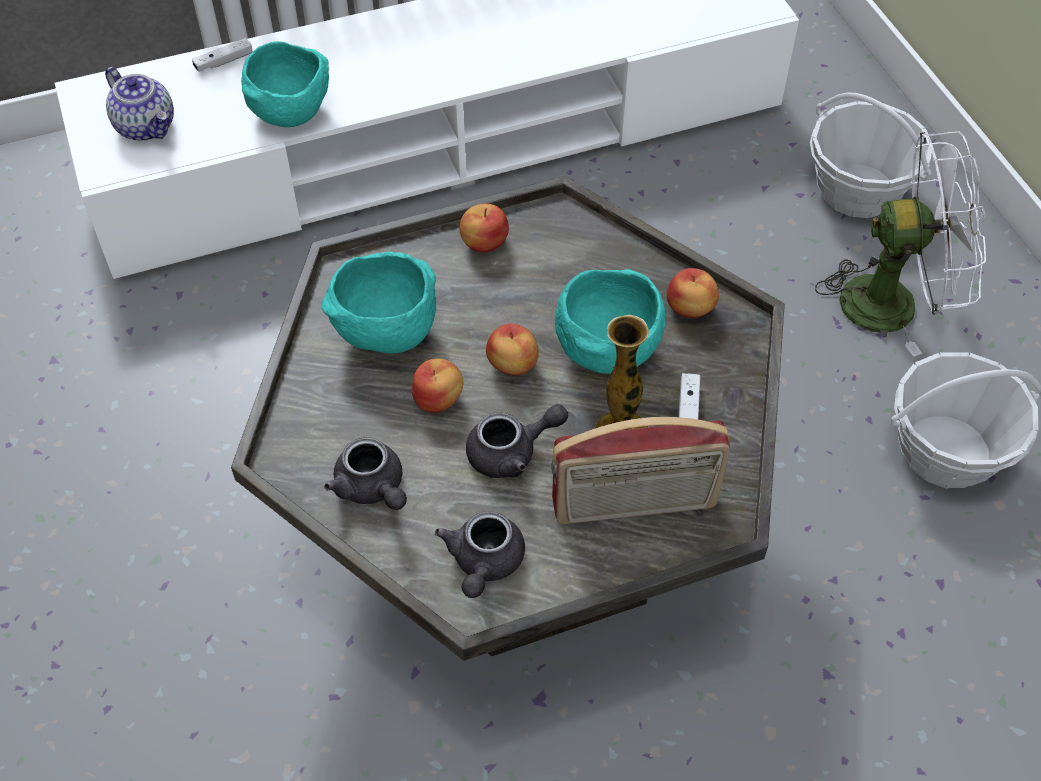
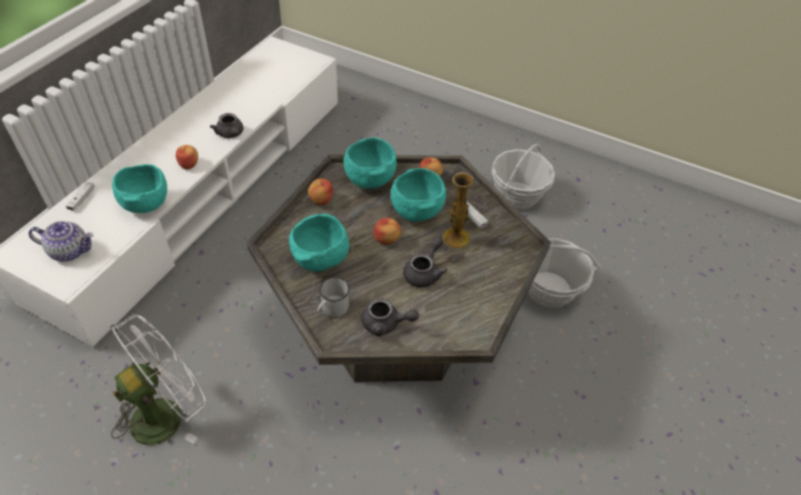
camera: 45 degrees left, 5 degrees down
apple [412,359,463,413] -> apple moved to [176,145,198,169]
grey teapot [435,511,525,598] -> grey teapot moved to [210,113,243,138]
radio [551,417,730,524] -> none
basket [810,93,933,218] -> basket moved to [528,238,601,308]
white fan [815,131,986,357] -> white fan moved to [110,314,206,445]
none -> white mug [317,277,350,317]
none -> turquoise bowl [344,137,397,189]

